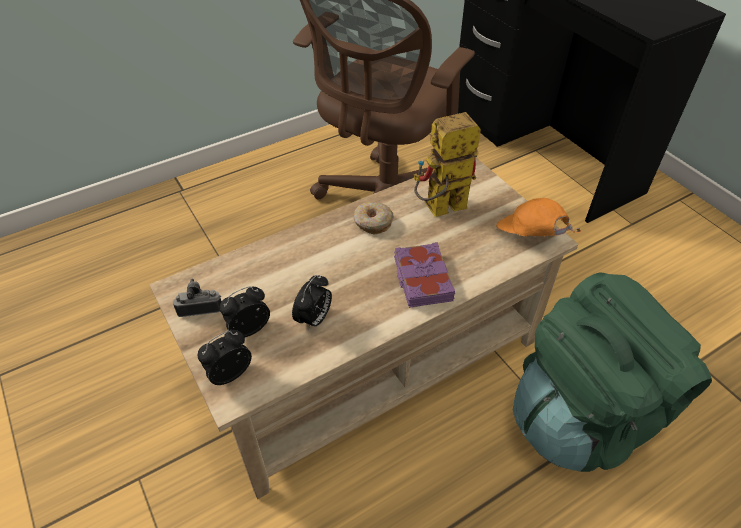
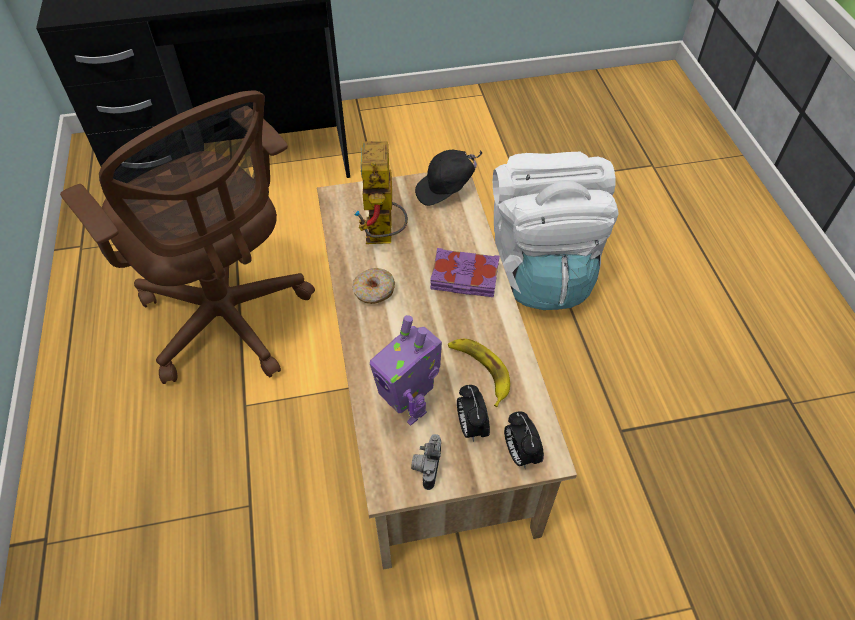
camera: 70 degrees left, 5 degrees up
alarm clock [292,275,332,331] -> banana [448,339,510,407]
orange cap [496,198,581,236] -> black cap [415,150,482,206]
green backpack [513,272,712,472] -> white backpack [493,152,619,310]
none -> toy robot [370,315,442,426]

